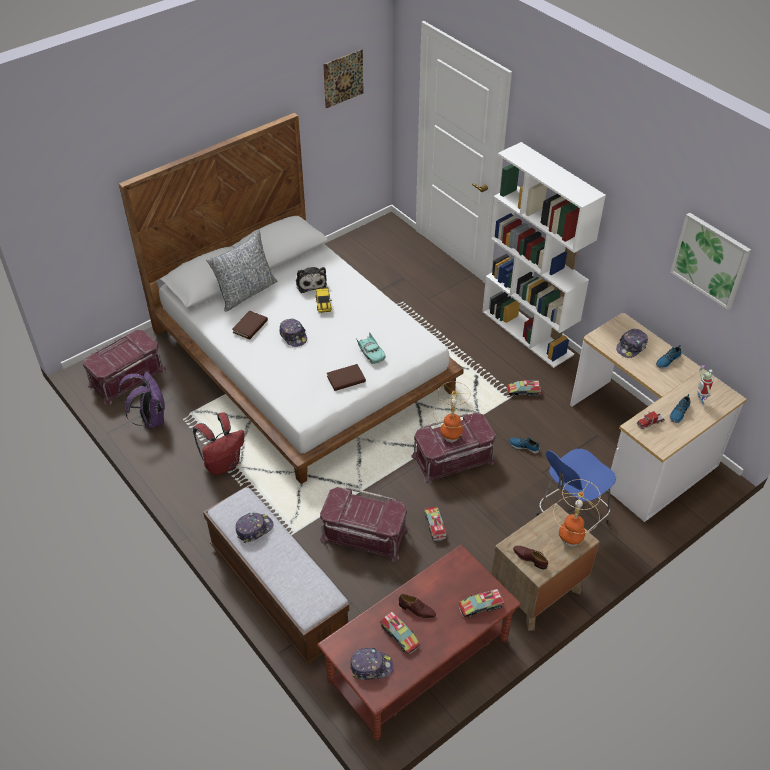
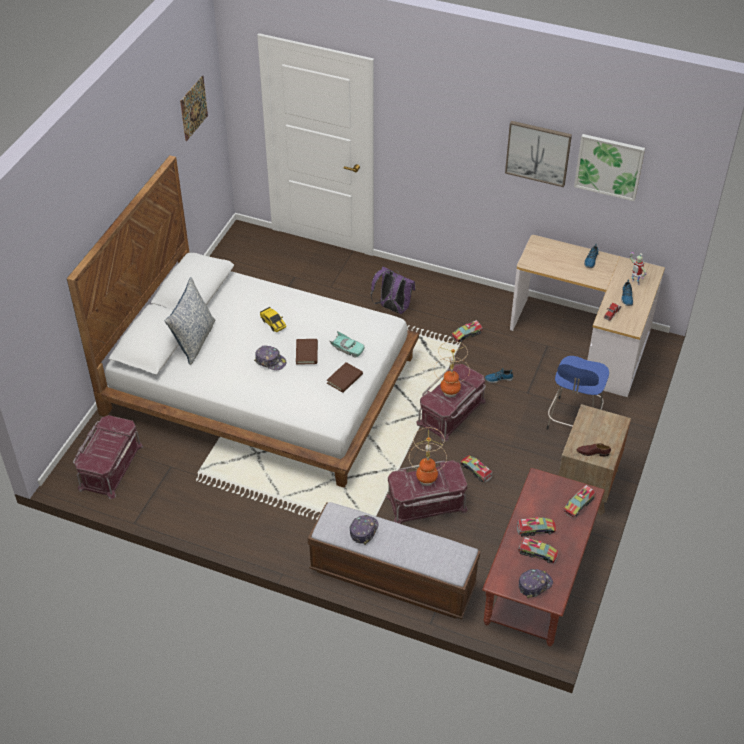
camera: 30 degrees left, 0 degrees up
purple backpack [118,371,165,429] -> purple backpack moved to [371,267,416,314]
red backpack [193,413,245,475] -> none
brown book [232,311,268,340] -> brown book moved to [296,339,318,365]
plush toy [296,267,327,293] -> none
brown shoe [399,594,436,618] -> toy truck [517,517,556,537]
white bookcase [482,142,606,368] -> none
table lamp [553,479,600,547] -> table lamp moved to [409,427,447,486]
cap [616,329,648,358] -> none
none -> picture [505,121,572,187]

